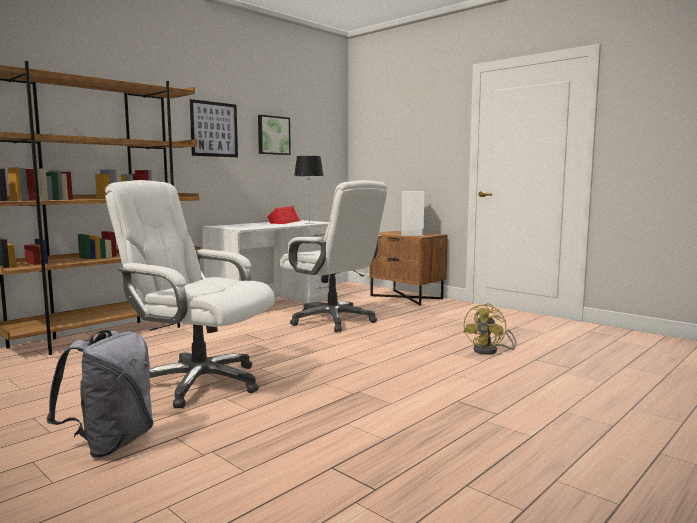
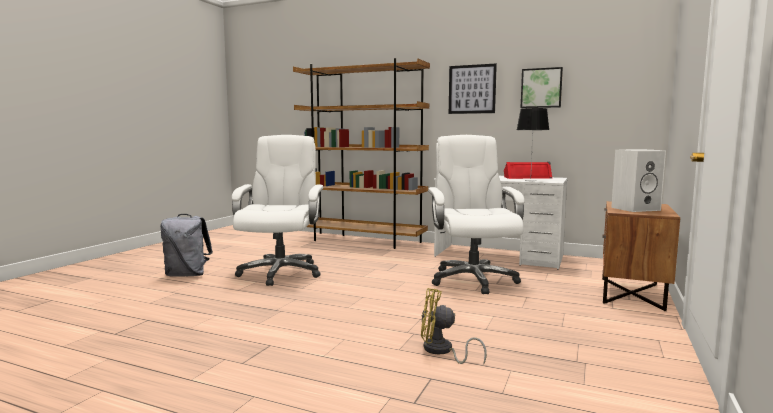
camera: 70 degrees right, 0 degrees up
white office chair [280,180,387,332] -> white office chair turned 150 degrees clockwise [428,135,525,294]

